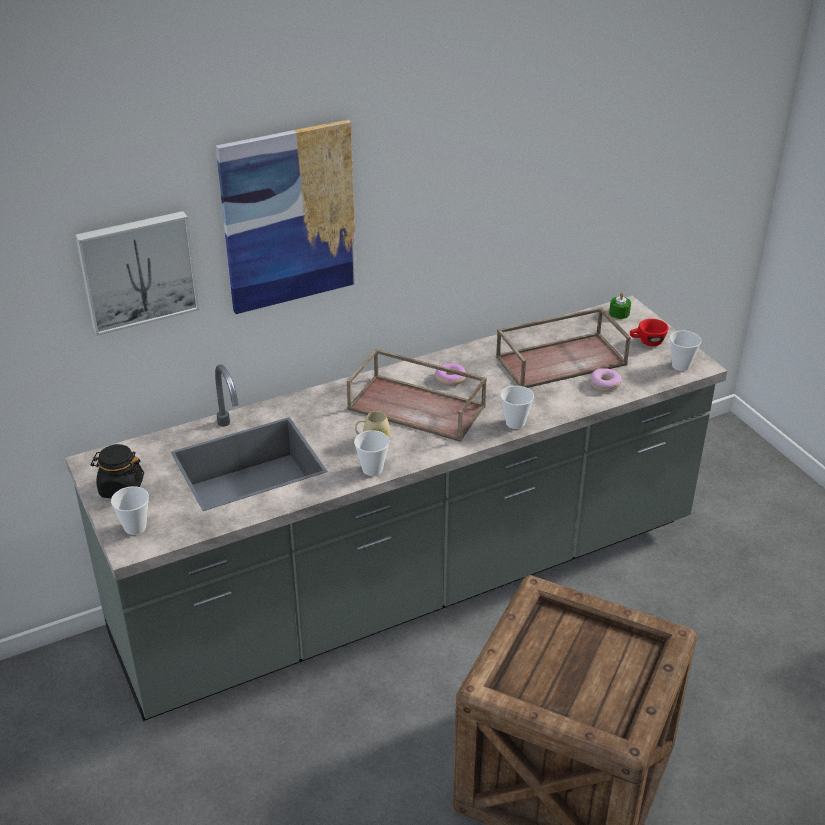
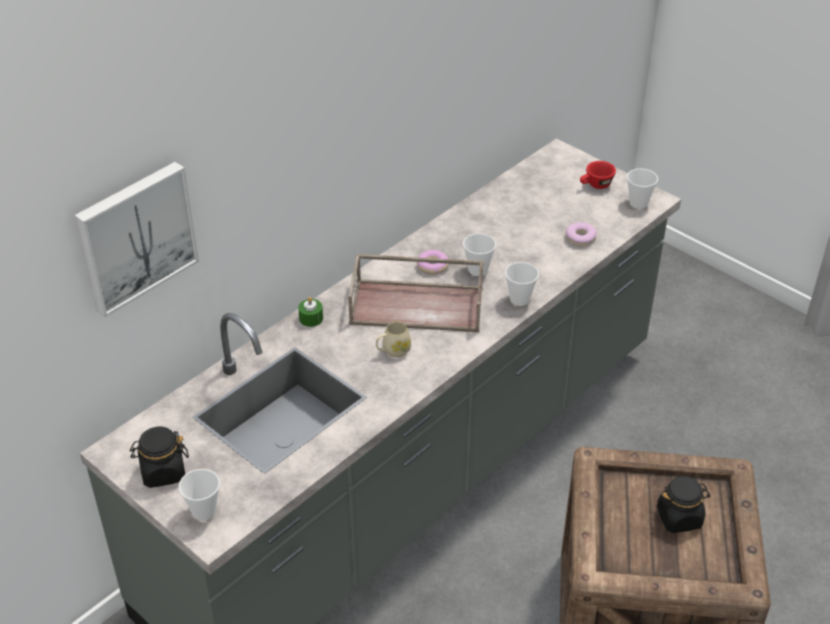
camera: 20 degrees left, 5 degrees up
picture [216,120,356,314] -> none
cup [354,430,389,476] -> cup moved to [463,233,496,276]
brown tray [496,307,631,388] -> none
green candle [609,292,631,319] -> green candle moved to [298,297,323,327]
none -> black jar [656,476,711,533]

